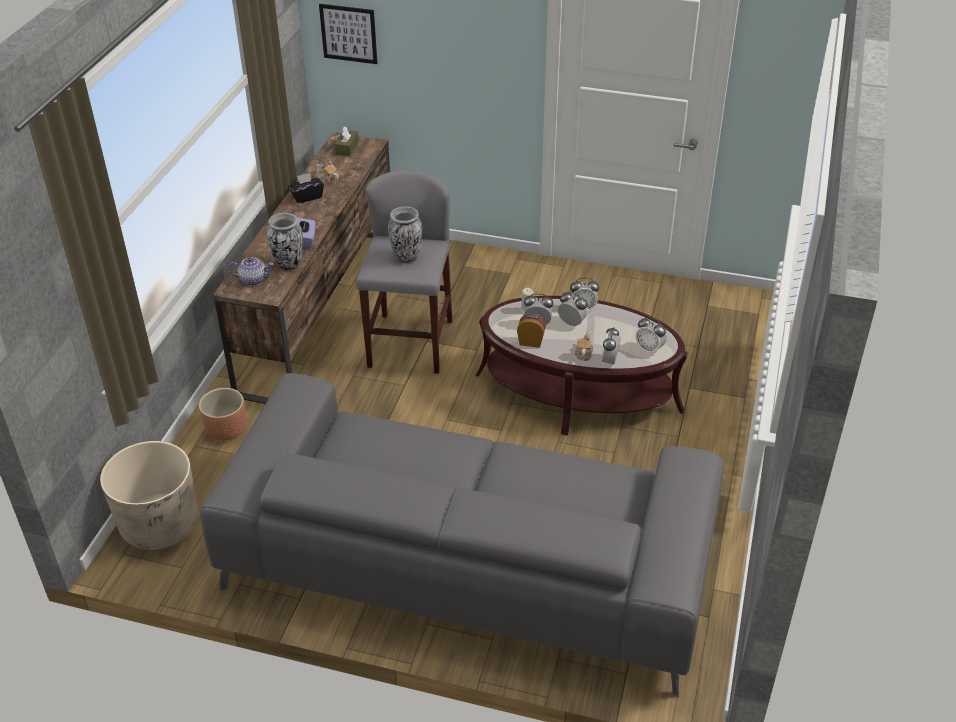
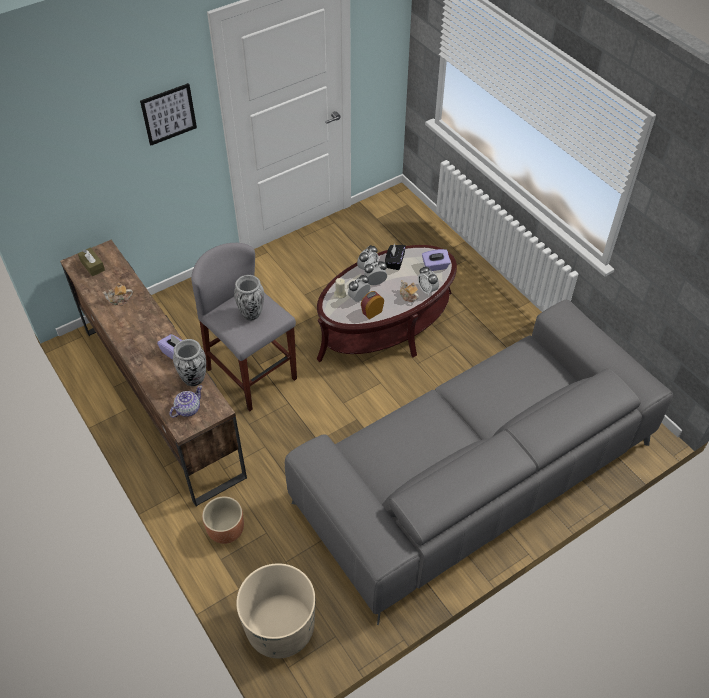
camera: 50 degrees left, 10 degrees up
black tissue box [288,173,324,204] -> black tissue box moved to [385,244,406,270]
picture [319,4,377,64] -> picture moved to [140,83,197,146]
alarm clock [636,317,667,355] -> purple tissue box [422,249,451,271]

